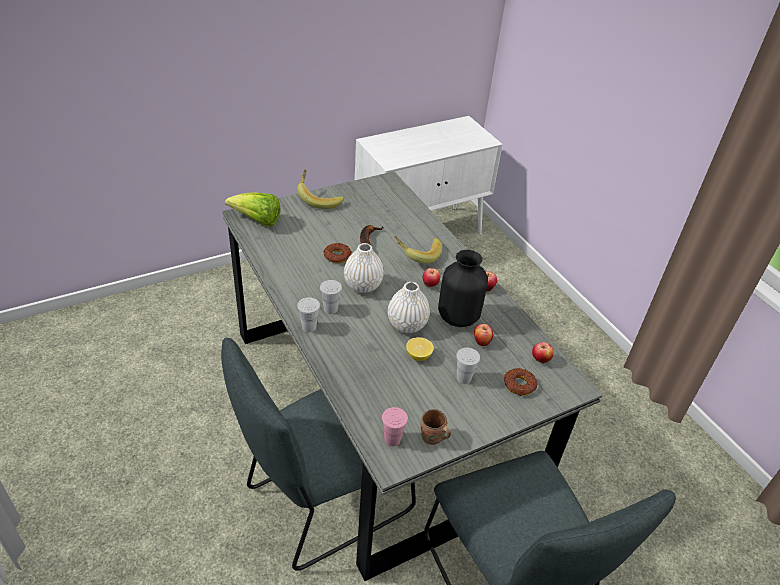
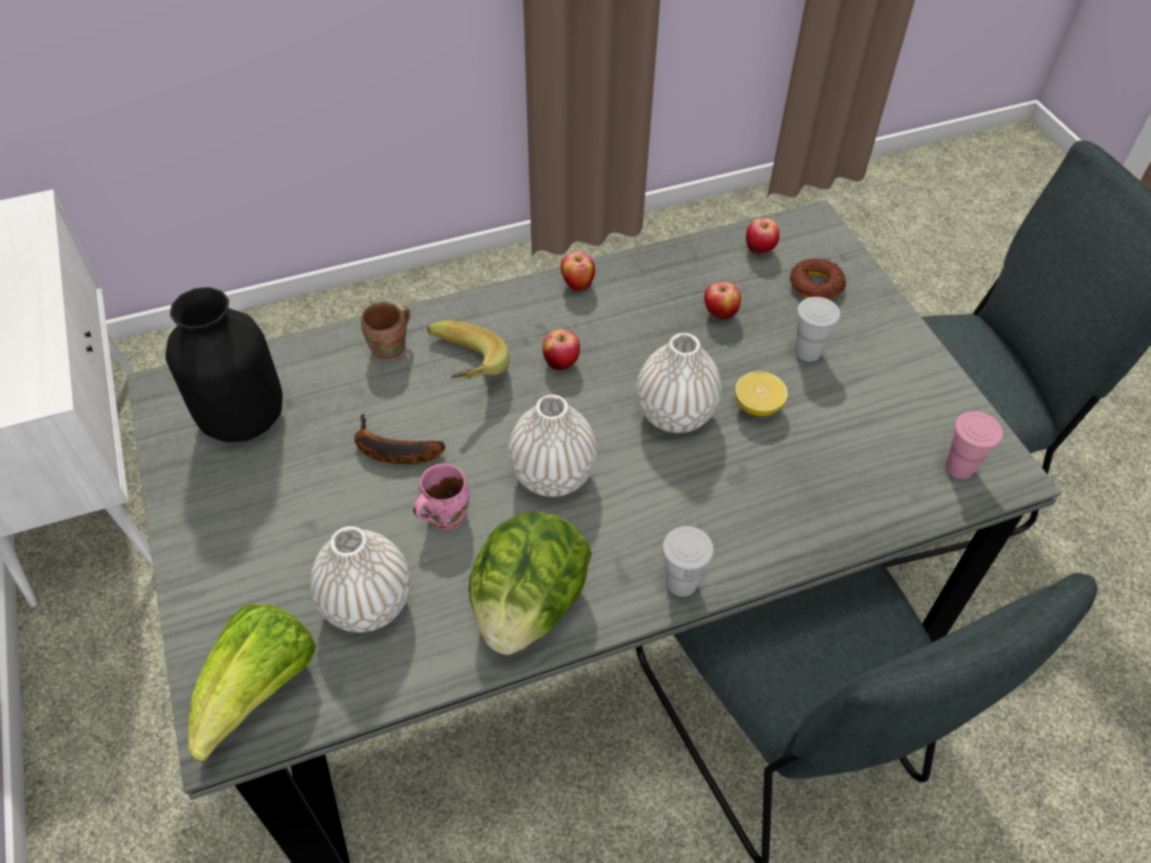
camera: 80 degrees left, 10 degrees up
banana [297,169,344,209] -> none
white cup [320,280,342,314] -> none
donut [324,243,352,263] -> pink mug [413,464,470,530]
brown mug [421,409,451,445] -> brown mug moved to [361,302,410,361]
black vase [438,250,488,327] -> black vase moved to [166,287,283,442]
none -> white vase [310,526,410,633]
none -> lettuce [469,512,592,655]

